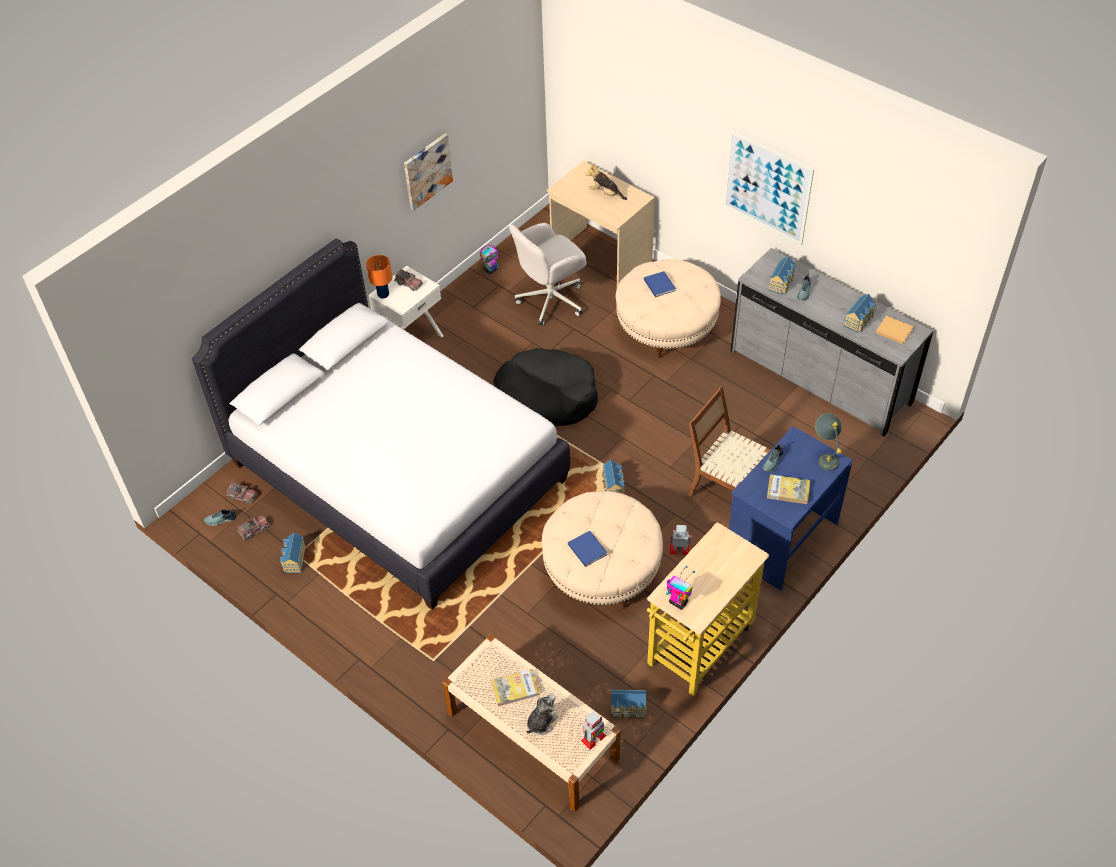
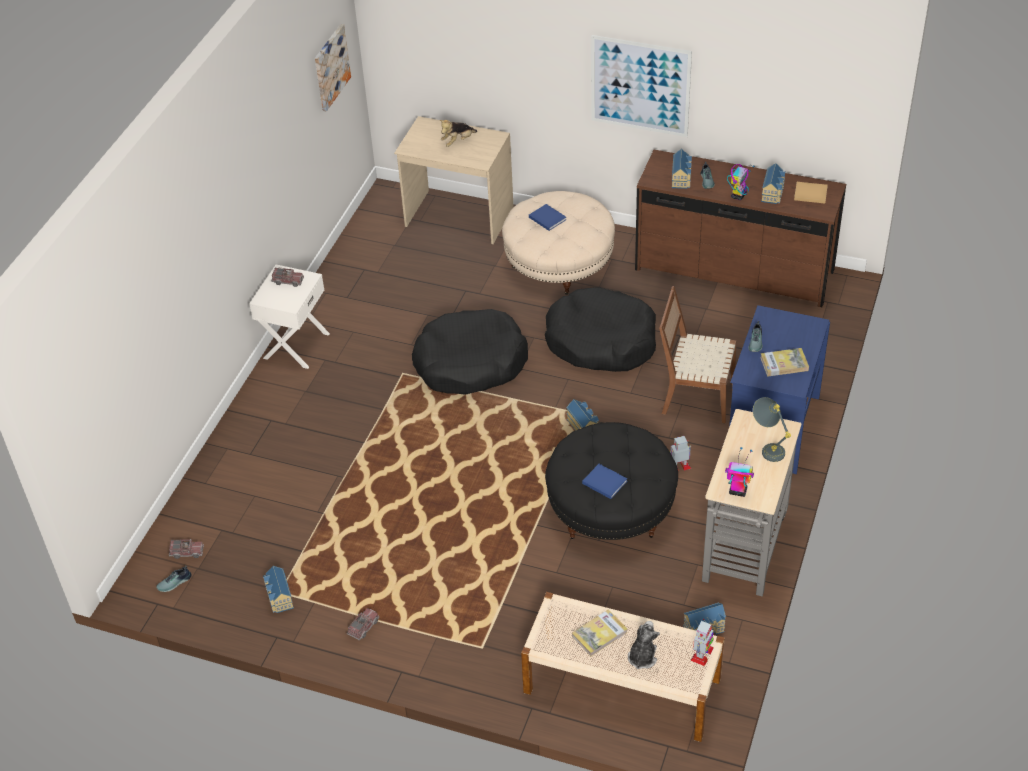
camera: 20 degrees left, 5 degrees down
white bed [192,238,570,610] -> none
toy truck [237,516,269,540] -> toy truck moved to [347,608,379,640]
orange table lamp [366,255,392,299] -> none
picture [404,133,453,211] -> picture moved to [315,24,351,112]
toy robot [480,245,499,274] -> toy robot moved to [727,164,755,200]
white office chair [509,223,587,326] -> none
beige ottoman [542,491,663,608] -> black ottoman [545,422,678,540]
plush toy [586,163,627,200] -> plush toy turned 45 degrees counterclockwise [439,120,477,147]
yellow cart [647,522,769,696] -> grey cart [702,409,801,596]
grey dresser [730,248,934,437] -> brown dresser [635,150,846,307]
grey table lamp [815,413,842,471] -> grey table lamp moved to [753,397,791,462]
none -> black dog bed [545,287,656,372]

